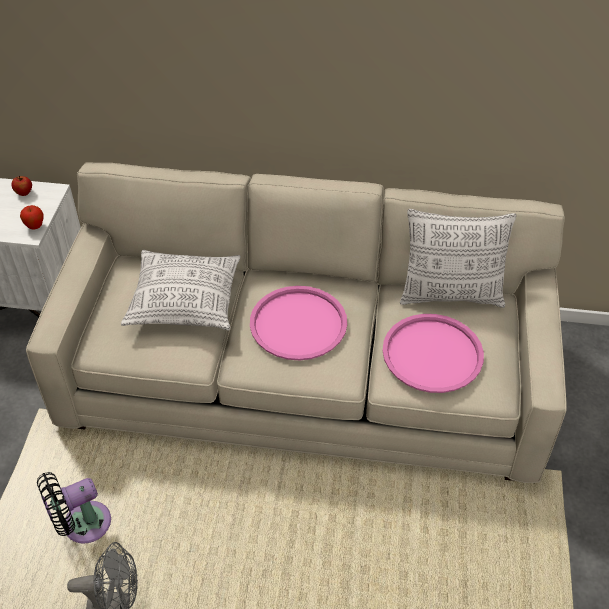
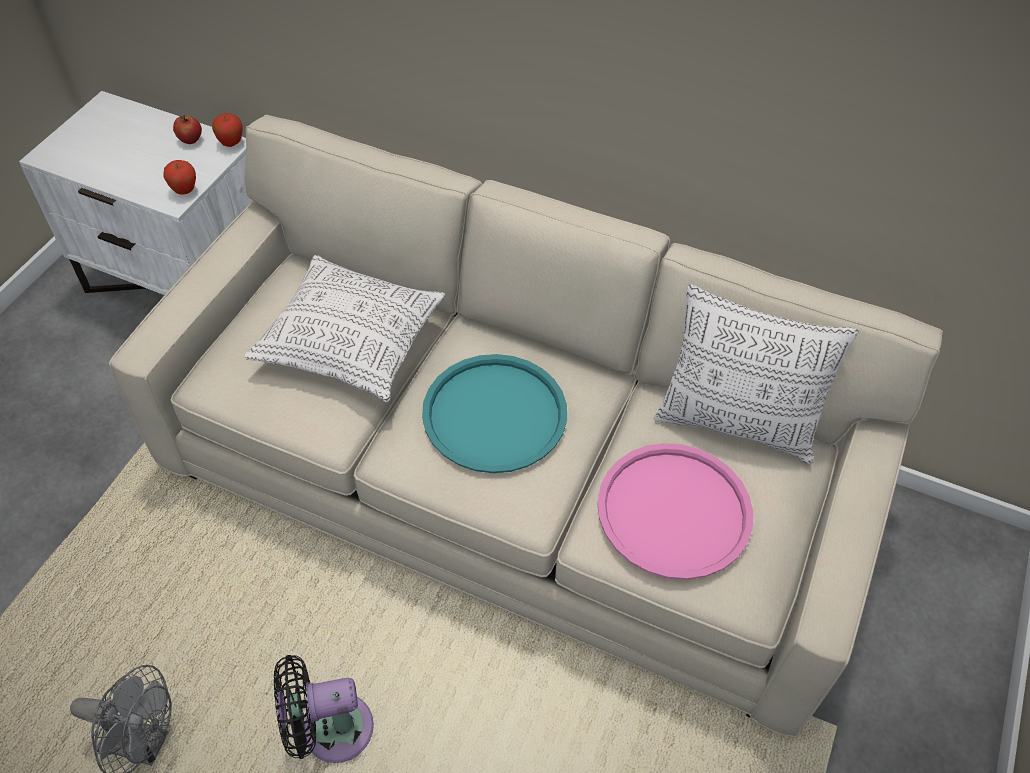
camera: 15 degrees right, 5 degrees up
black fan [37,472,111,544] -> black fan moved to [274,655,374,763]
pink tray [250,286,347,360] -> turquoise tray [422,354,567,473]
none -> apple [212,113,243,147]

